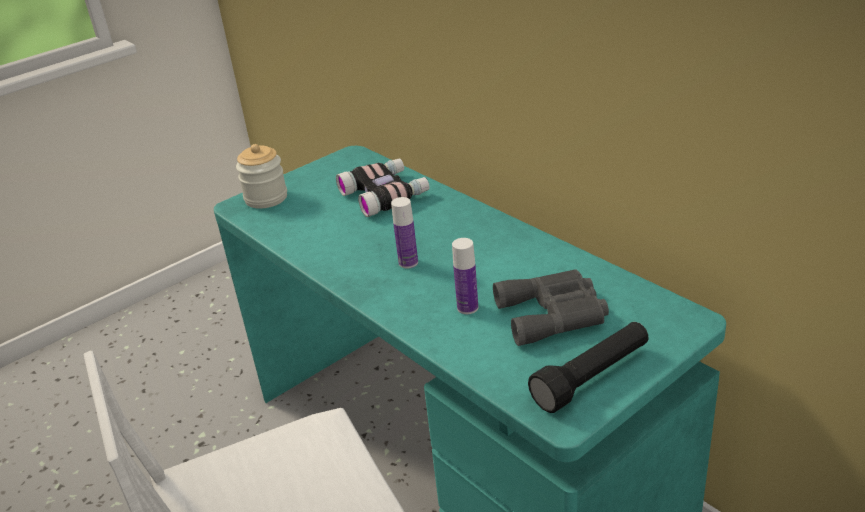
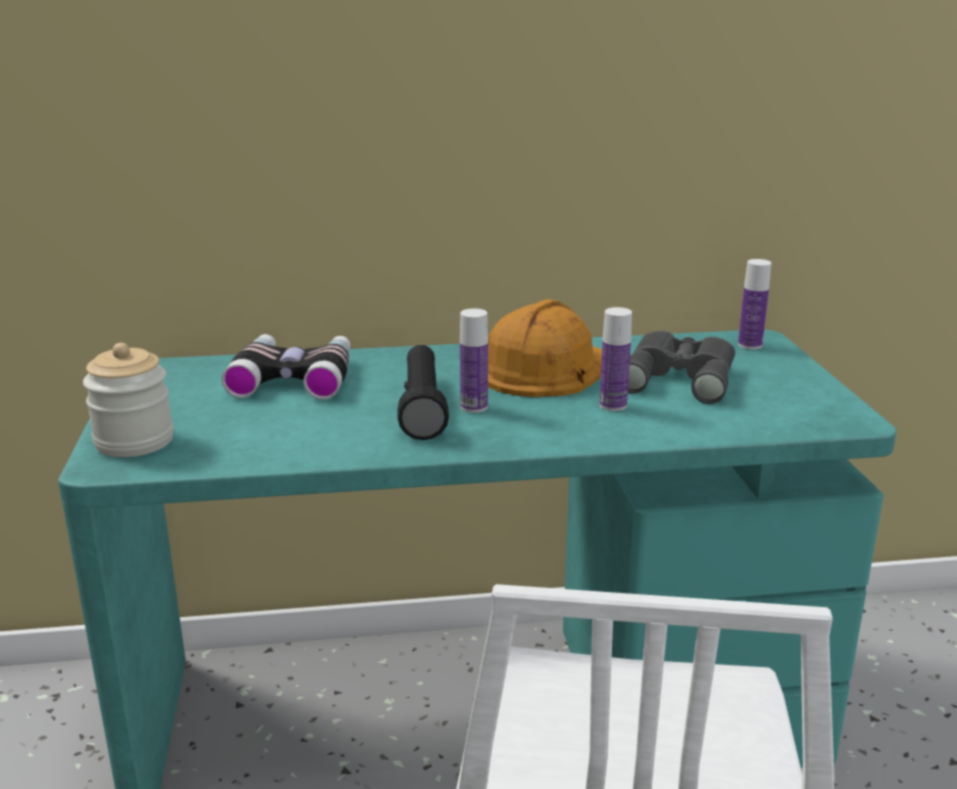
camera: 60 degrees left, 10 degrees down
black flashlight [528,322,649,413] -> black flashlight moved to [397,344,449,440]
none -> orange hard hat [488,299,602,397]
none -> bottle [738,259,771,349]

